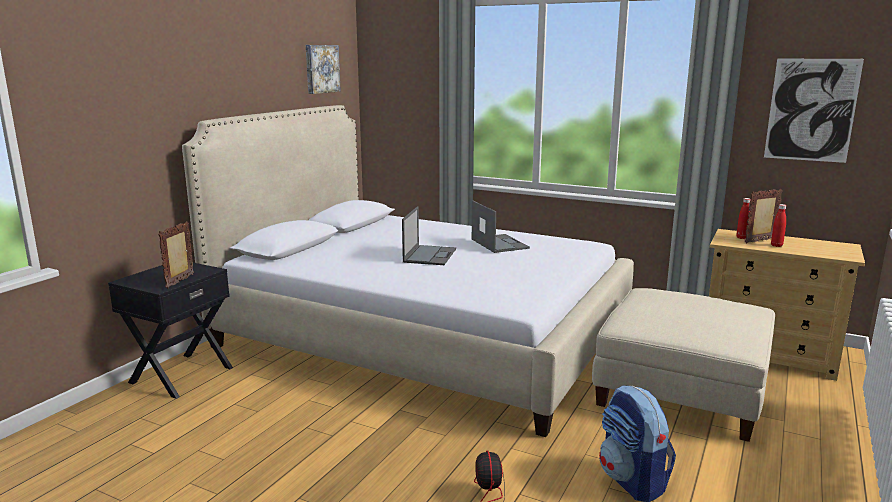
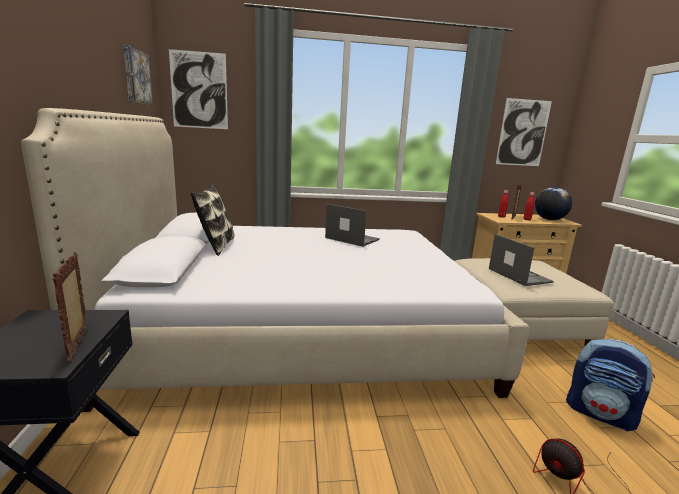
camera: 35 degrees left, 0 degrees up
laptop [402,206,456,265] -> laptop moved to [489,234,554,286]
none -> picture [169,49,228,129]
none -> pillow [191,183,235,256]
none -> globe [535,187,572,220]

